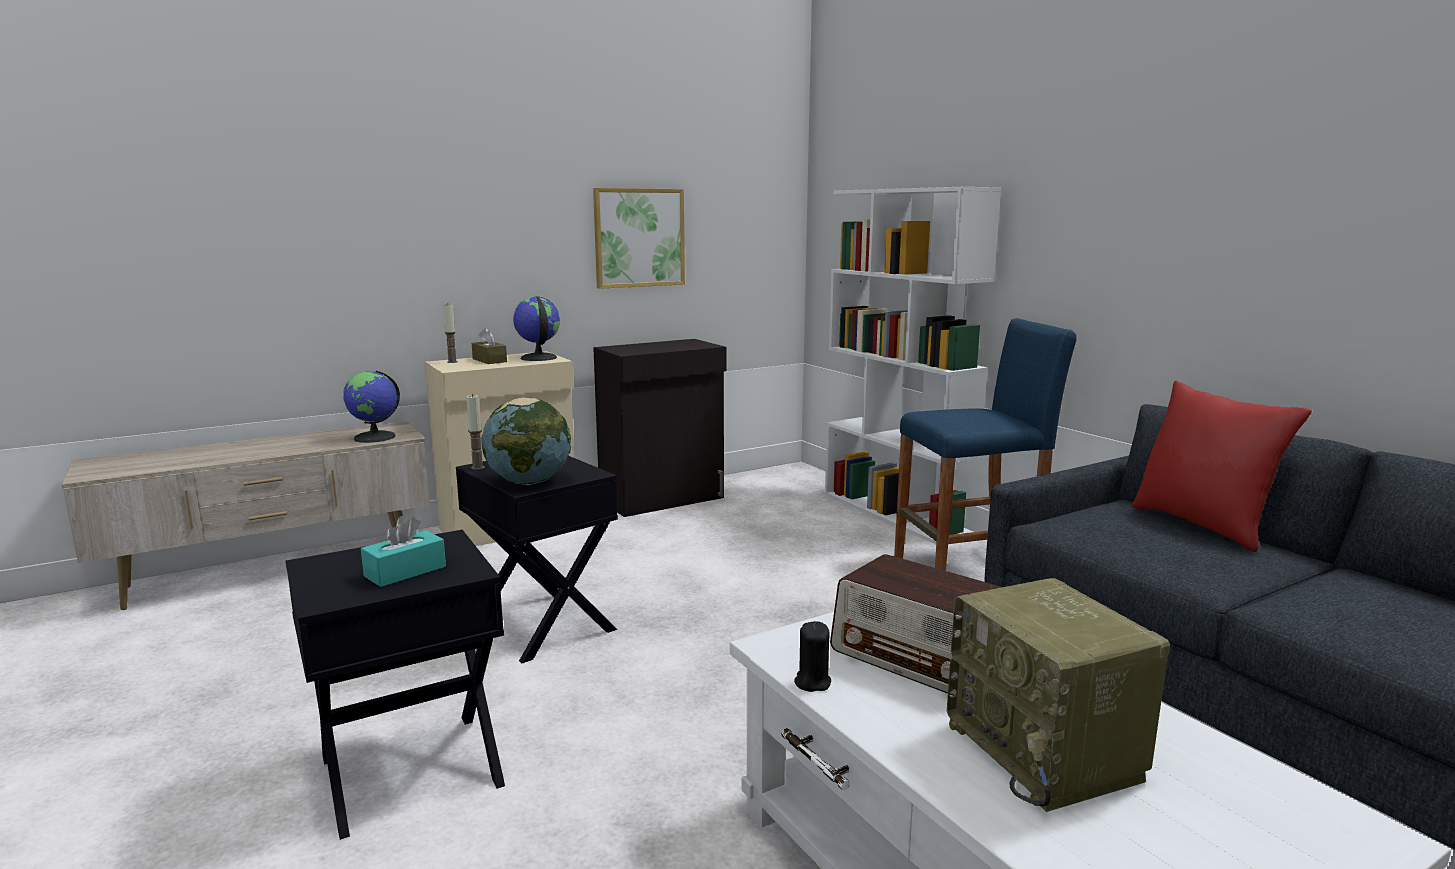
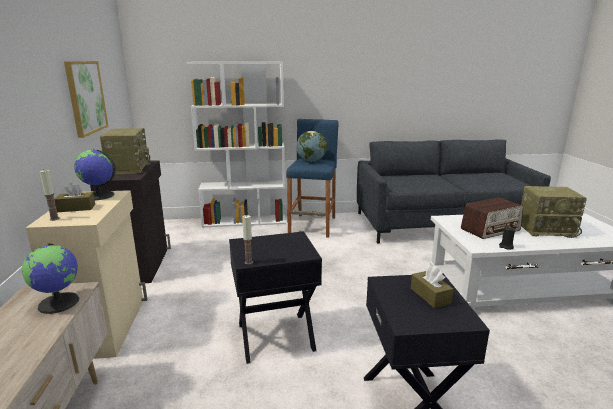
camera: 65 degrees left, 5 degrees up
turquoise tissue box [361,516,446,587] -> brown tissue box [411,265,453,308]
globe [481,397,571,485] -> globe moved to [296,131,327,162]
red pillow [1132,381,1312,552] -> none
none -> radio [100,128,151,174]

